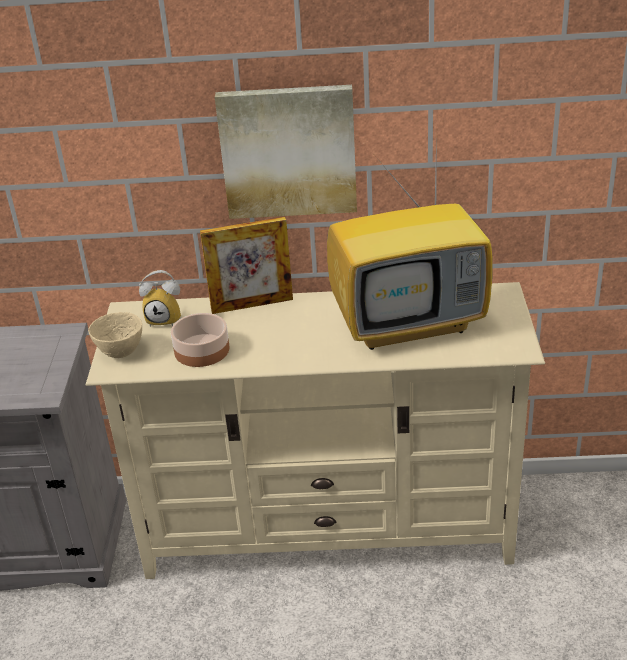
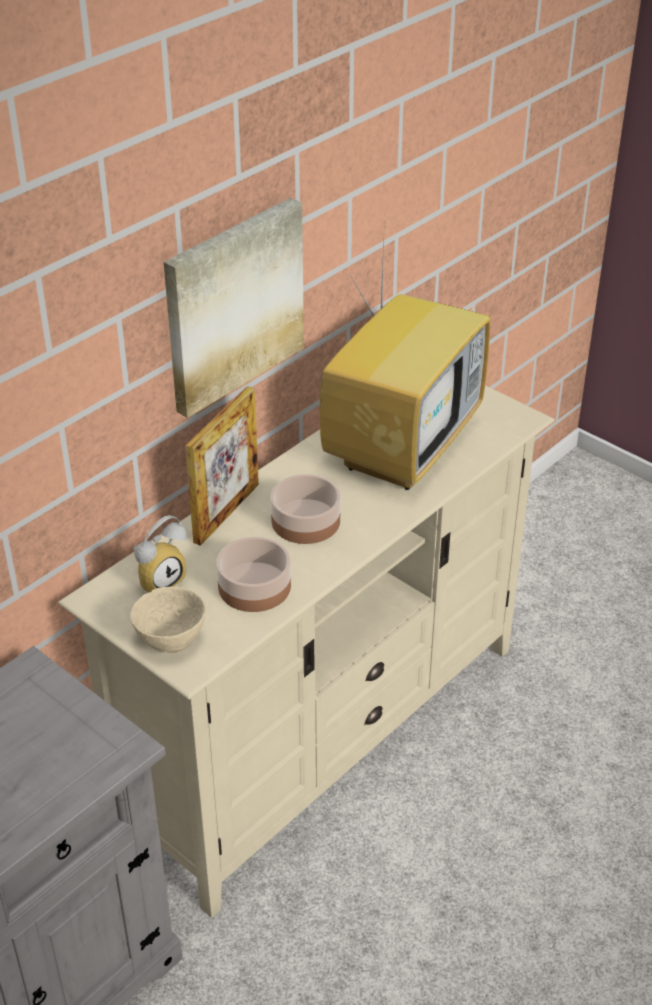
camera: 50 degrees left, 5 degrees up
none -> bowl [271,474,341,544]

